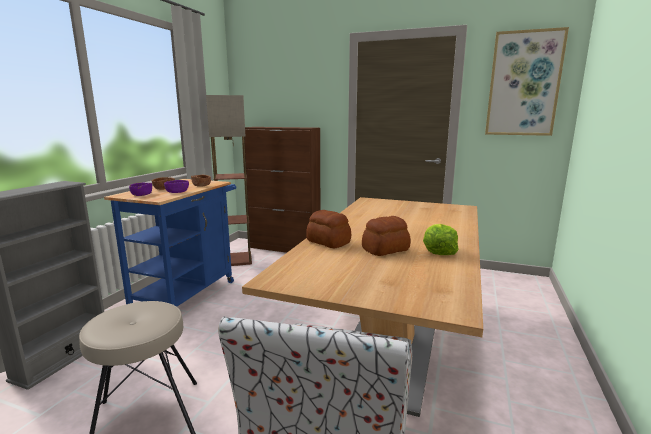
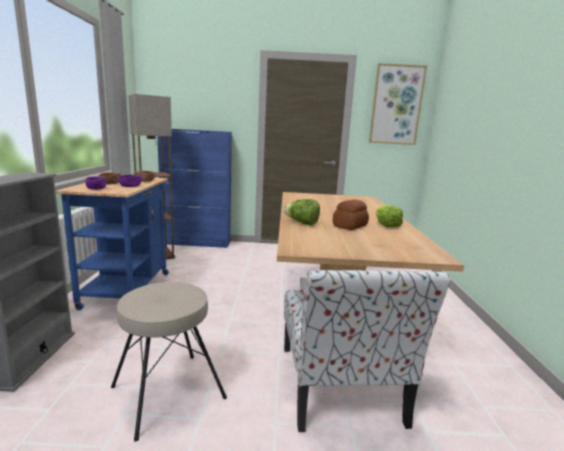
camera: 20 degrees left, 0 degrees up
brown cabinet [244,127,320,253] -> blue cabinet [157,129,232,248]
bread [306,210,351,248] -> lettuce [284,199,320,225]

